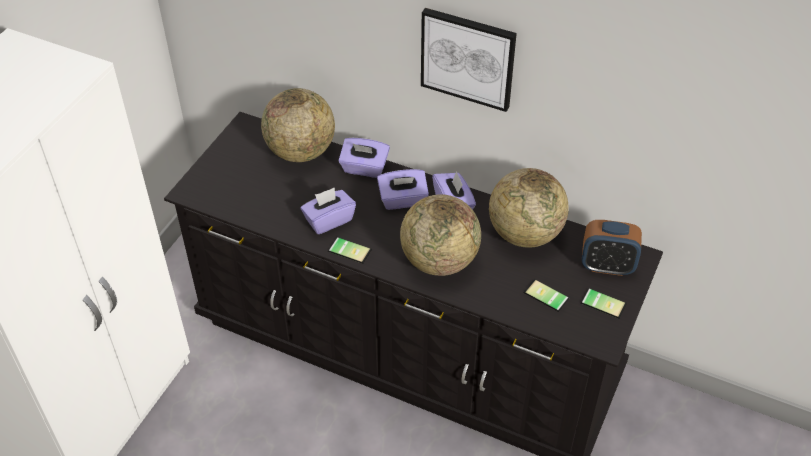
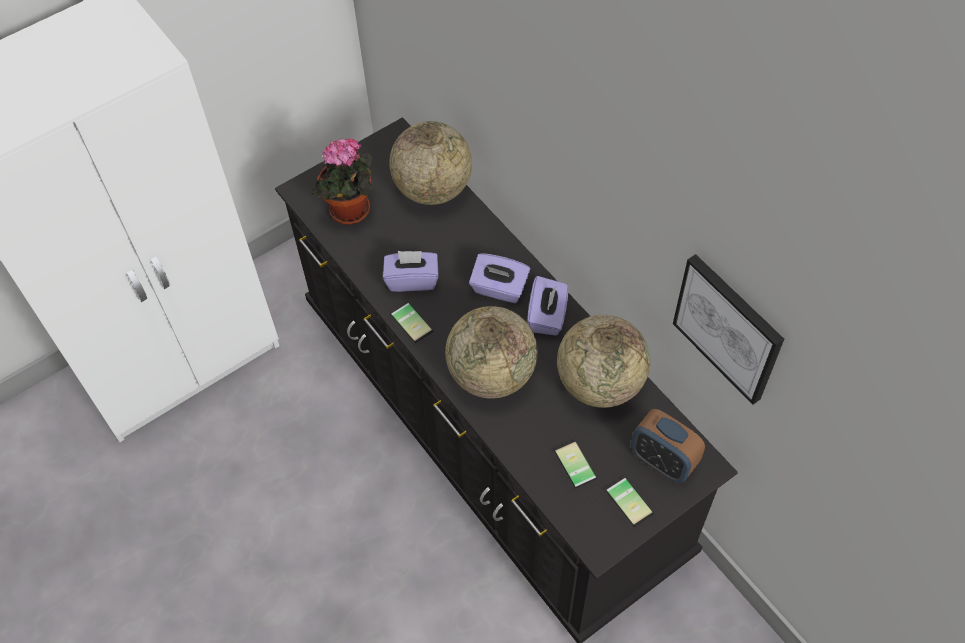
camera: 30 degrees right, 10 degrees up
purple tissue box [339,138,390,178] -> none
picture [421,8,517,112] -> picture moved to [673,254,784,405]
none -> potted plant [311,139,373,225]

